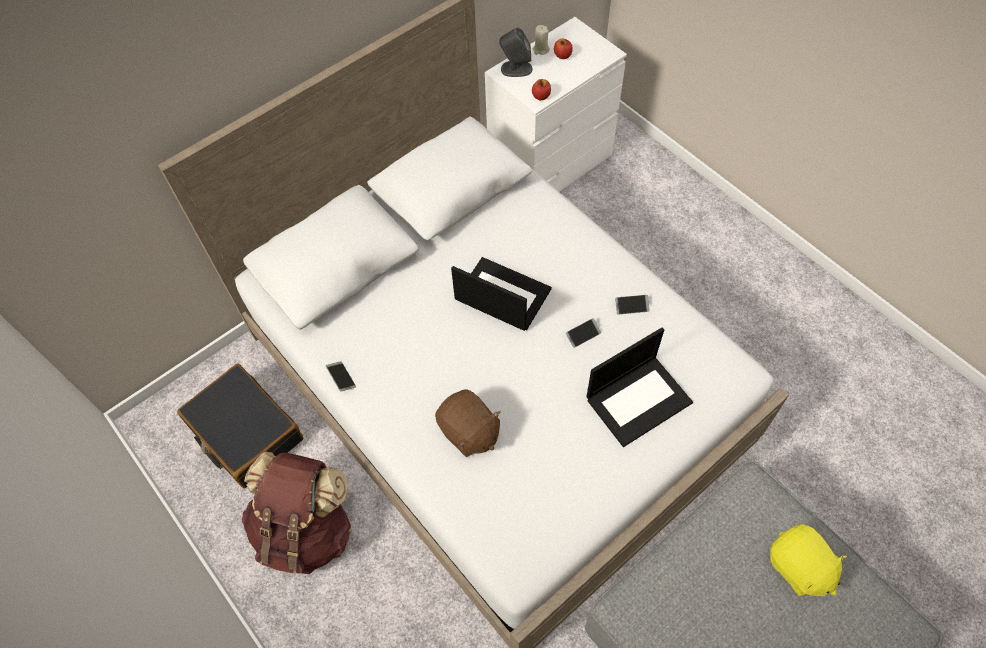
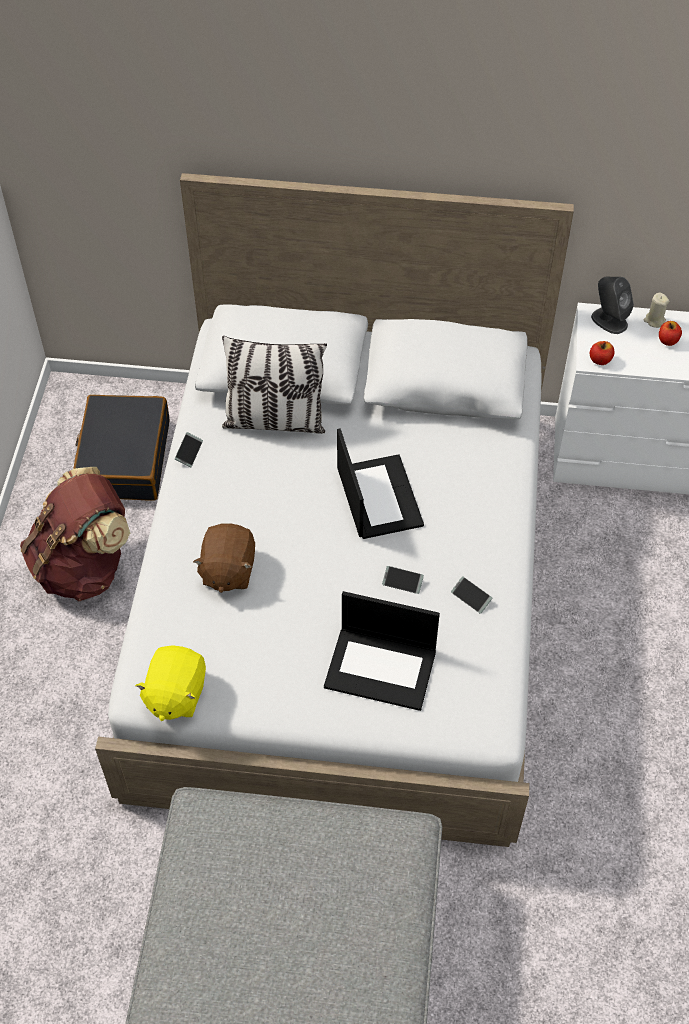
camera: 45 degrees right, 5 degrees down
yellow plush toy [770,524,847,596] -> yellow plush toy moved to [135,645,206,721]
none -> pillow [222,336,327,434]

